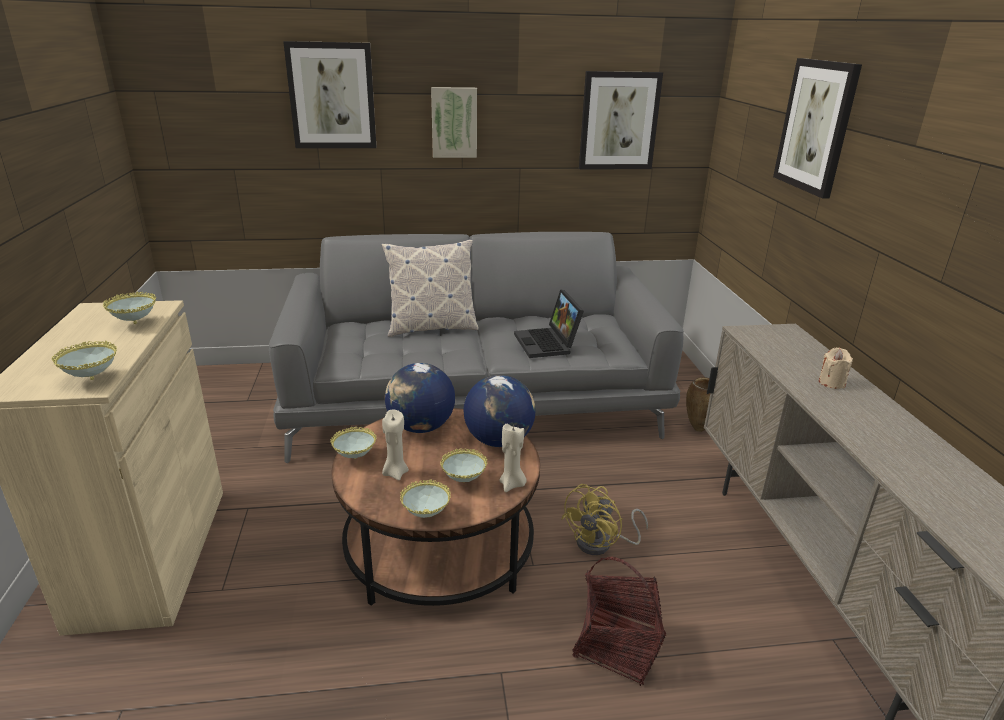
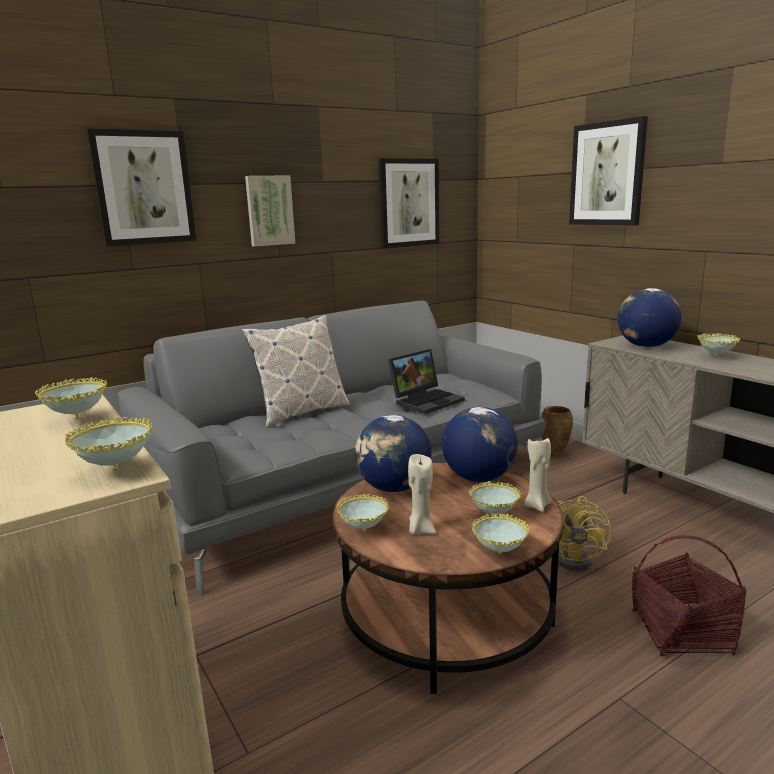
camera: 25 degrees left, 10 degrees down
laptop [514,289,584,358] -> laptop turned 90 degrees counterclockwise [388,349,465,414]
beige candle [819,348,853,389] -> bowl [698,333,740,357]
none -> globe [618,288,681,347]

